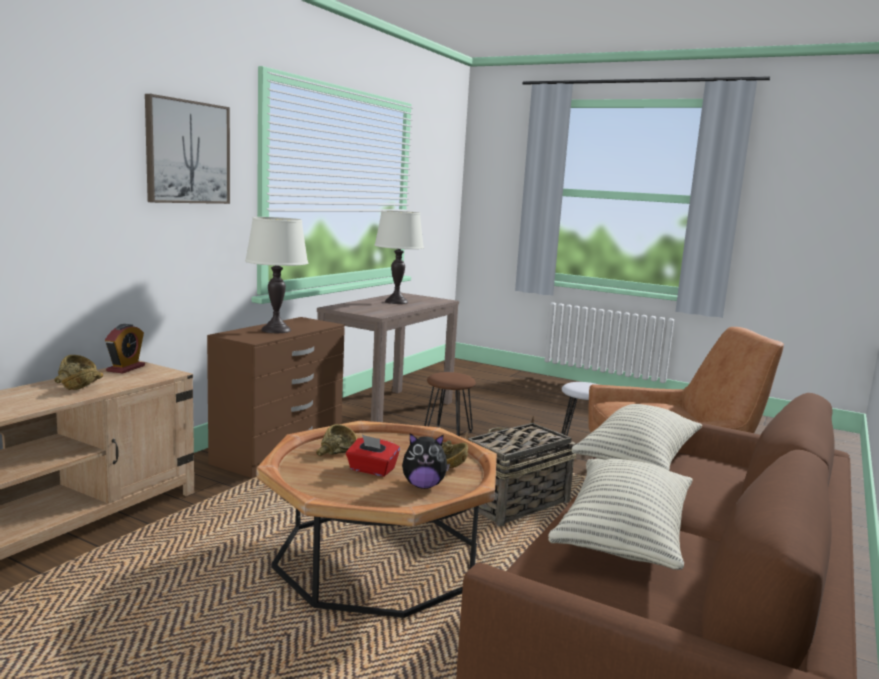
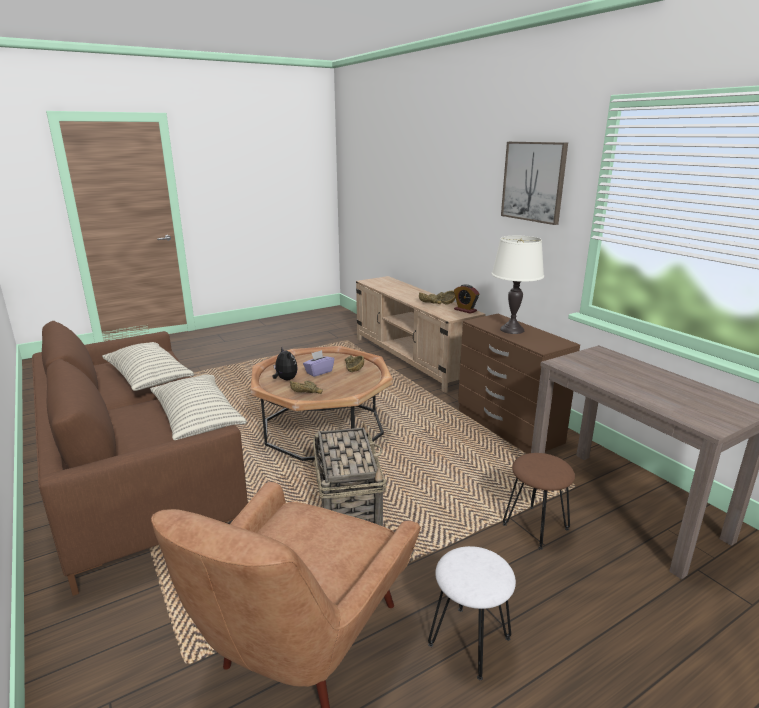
camera: 120 degrees right, 10 degrees up
red tissue box [346,435,400,477] -> purple tissue box [303,350,334,377]
white table lamp [374,210,424,304] -> none
plush toy [402,433,450,489] -> plush toy turned 120 degrees clockwise [272,347,298,380]

